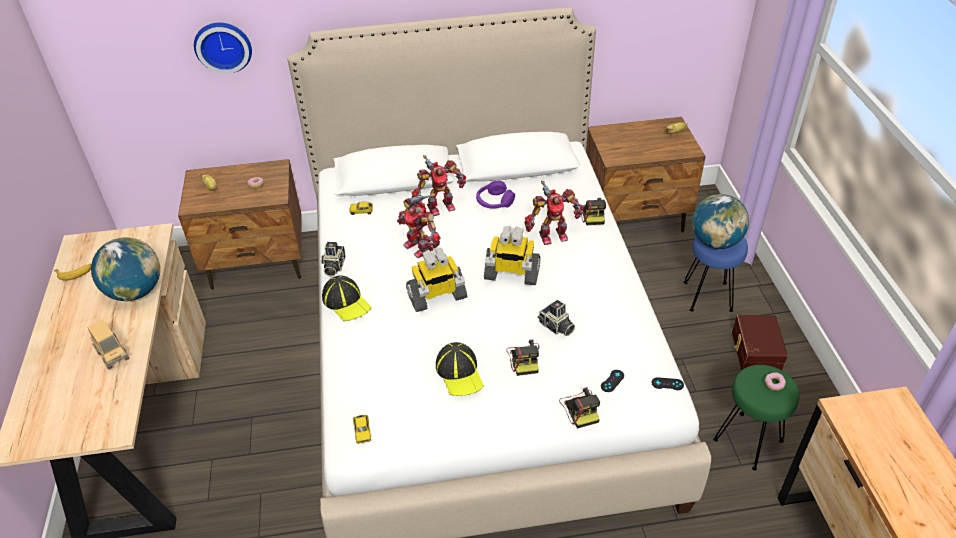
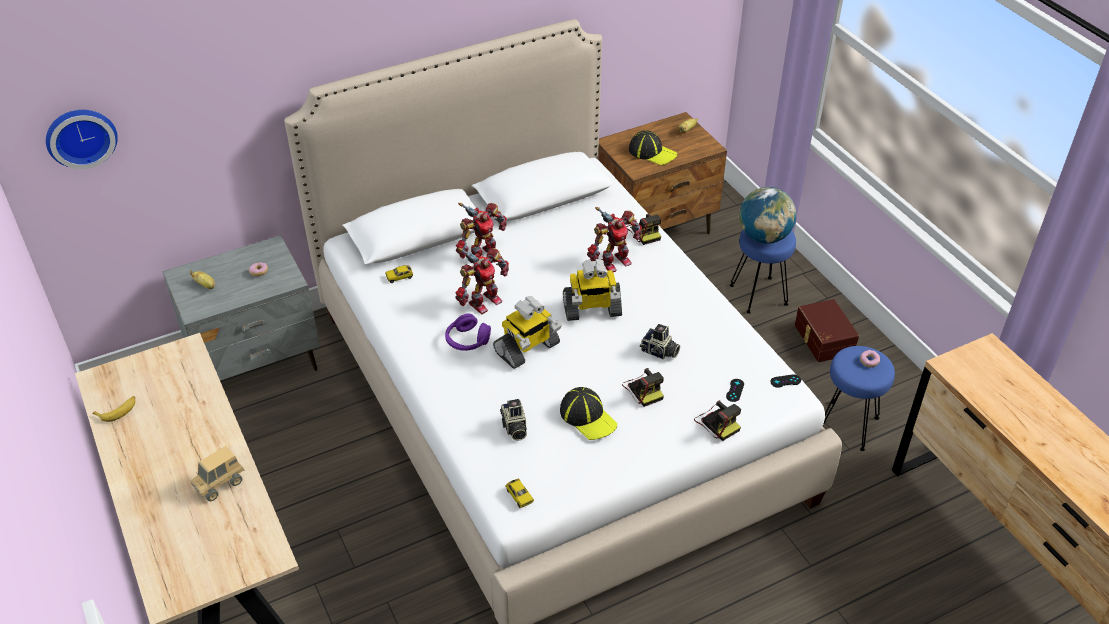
camera: 20 degrees left, 0 degrees up
toy truck [88,319,130,370] -> toy truck turned 105 degrees clockwise [190,446,245,501]
globe [91,237,160,301] -> none
brown nightstand [178,159,302,290] -> grey nightstand [162,235,320,381]
wall clock [194,23,252,74] -> wall clock moved to [46,110,118,169]
camera [322,242,345,276] -> camera moved to [500,399,527,441]
cap [322,276,371,321] -> cap moved to [629,130,677,165]
toy robot [397,193,441,258] -> toy robot turned 75 degrees counterclockwise [455,248,509,315]
purple headphones [476,180,515,208] -> purple headphones moved to [445,314,491,351]
green stool [713,365,800,470] -> blue stool [823,346,895,451]

